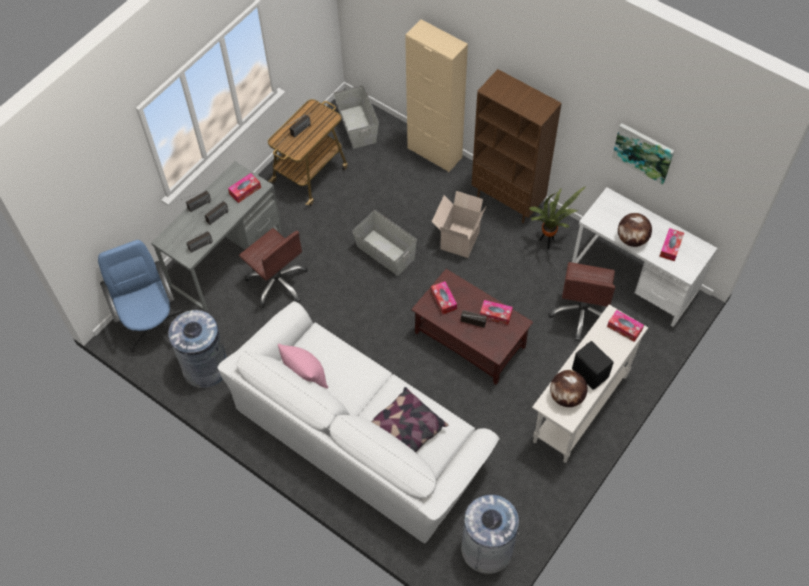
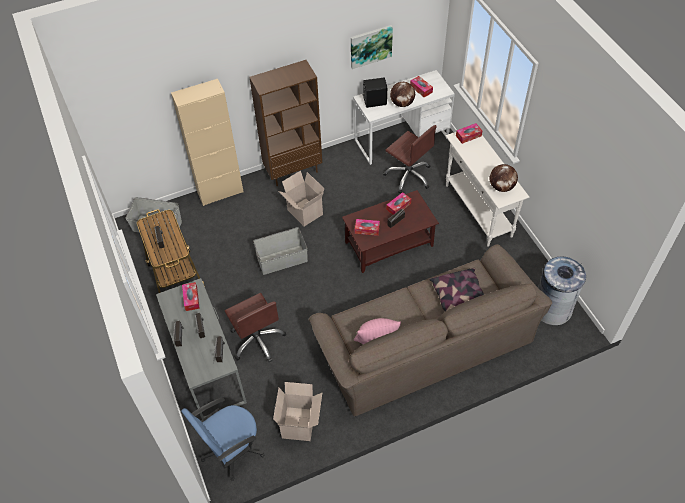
camera: 60 degrees left, 5 degrees down
blue office chair [98,240,184,353] -> blue office chair turned 45 degrees counterclockwise [181,397,264,481]
grey trash can [168,310,227,388] -> cardboard box [273,382,322,441]
white sofa [217,301,500,544] -> brown sofa [309,244,552,417]
brown office chair [239,228,308,308] -> brown office chair turned 75 degrees clockwise [225,293,286,362]
potted plant [529,186,586,250] -> none
black speaker [572,341,614,390] -> black speaker moved to [362,78,387,108]

